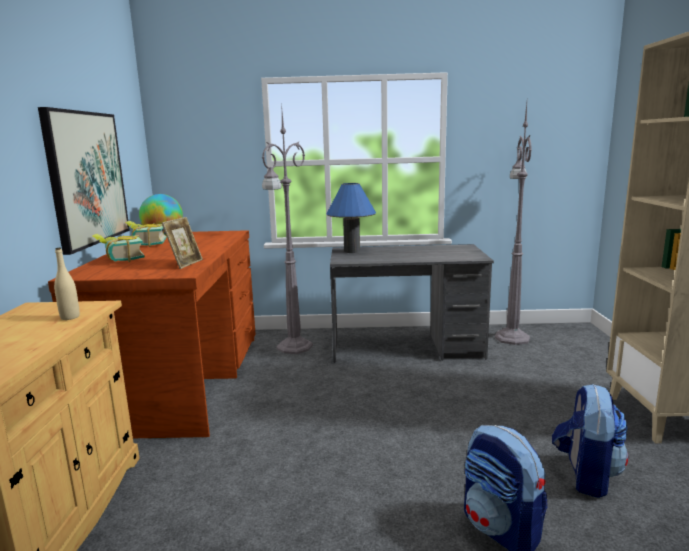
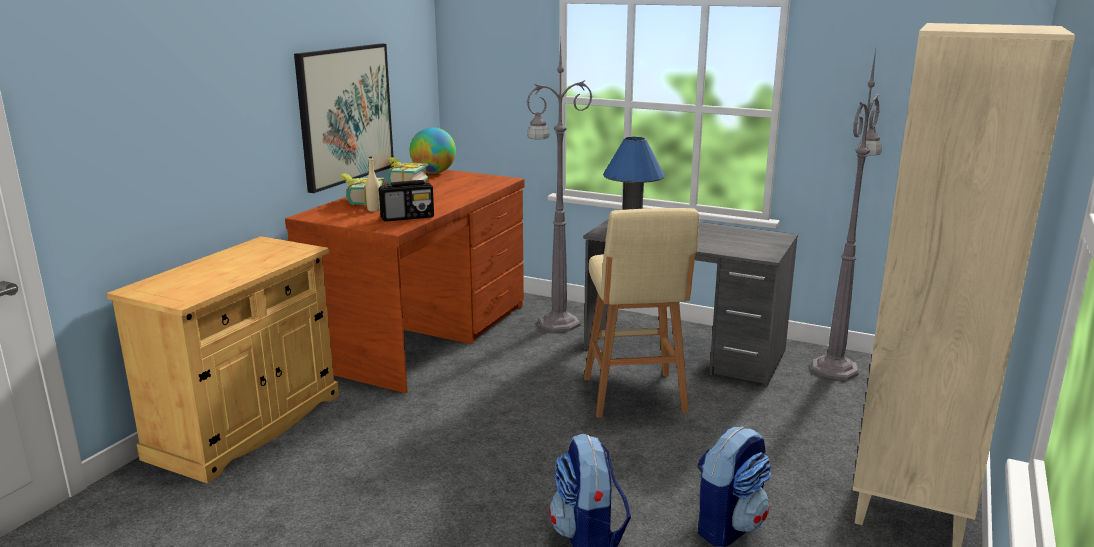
camera: 25 degrees right, 5 degrees up
beige bottle [54,248,80,320] -> beige bottle moved to [366,156,380,212]
picture frame [162,217,203,269] -> radio [379,180,434,222]
none -> beige stool [584,208,699,418]

